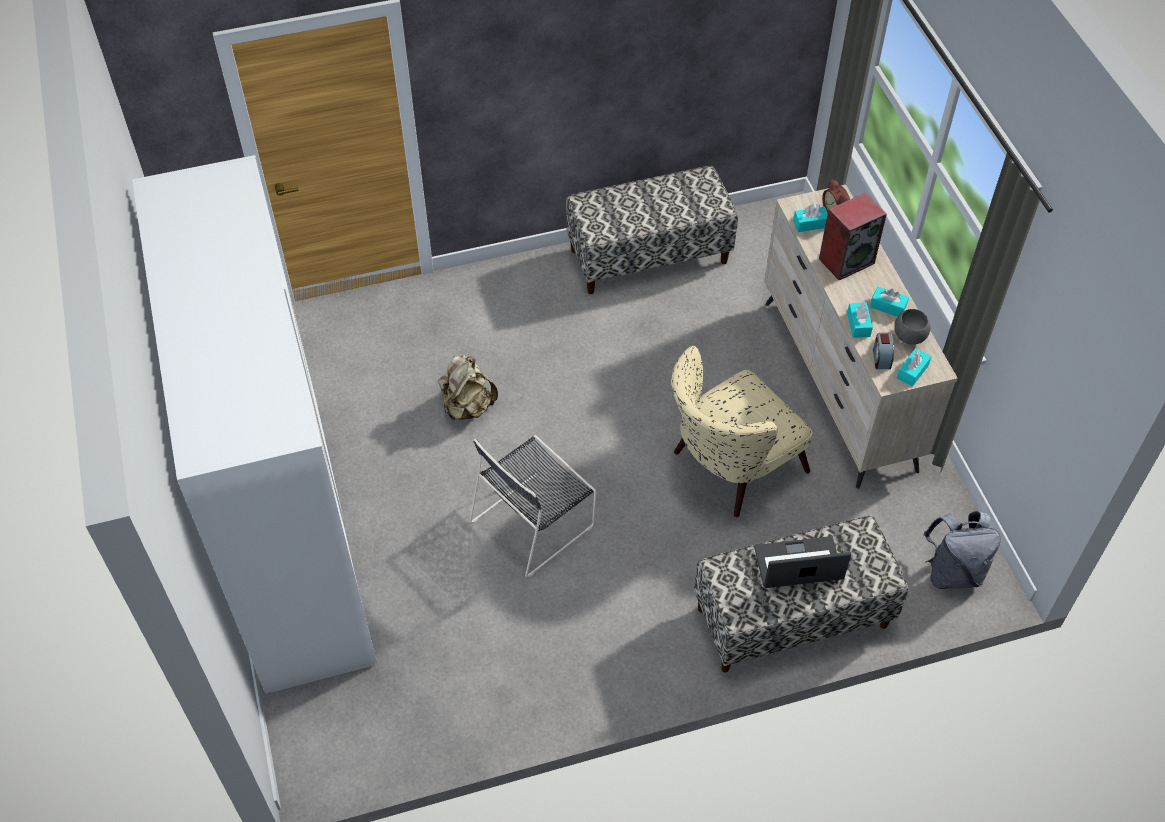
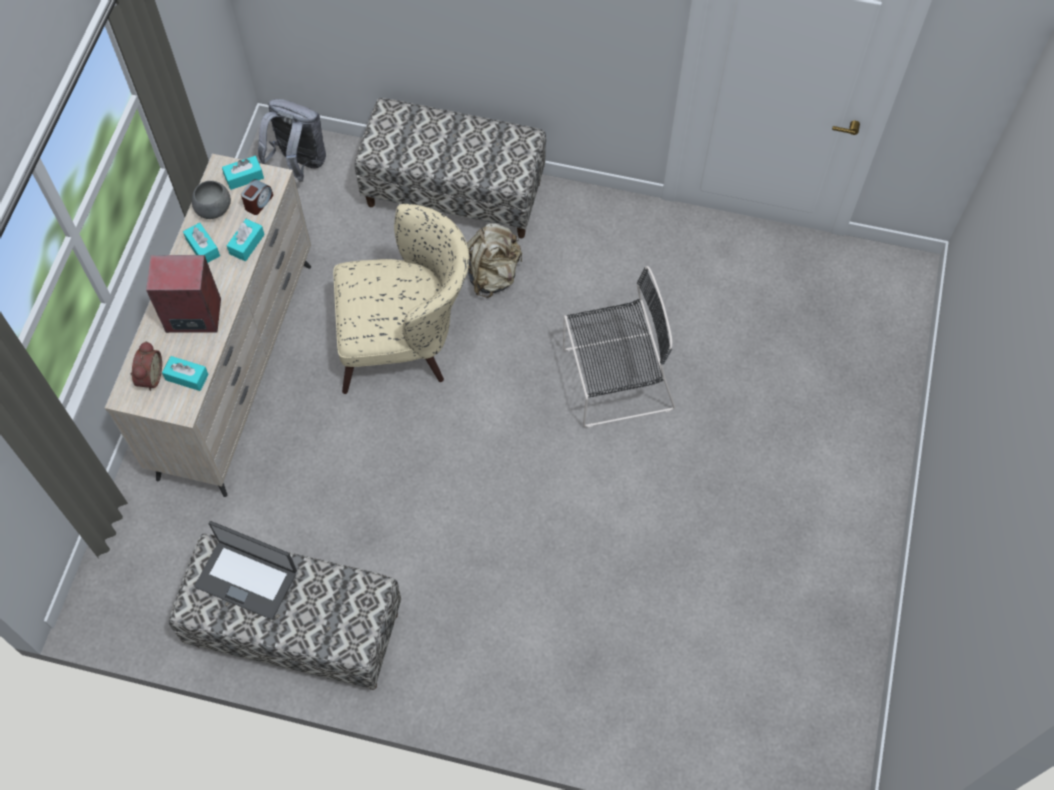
camera: 150 degrees left, 10 degrees up
white wardrobe [132,155,377,694] -> none
beige backpack [438,355,498,420] -> beige backpack moved to [467,223,523,298]
laptop [754,536,851,588] -> laptop moved to [194,521,297,620]

